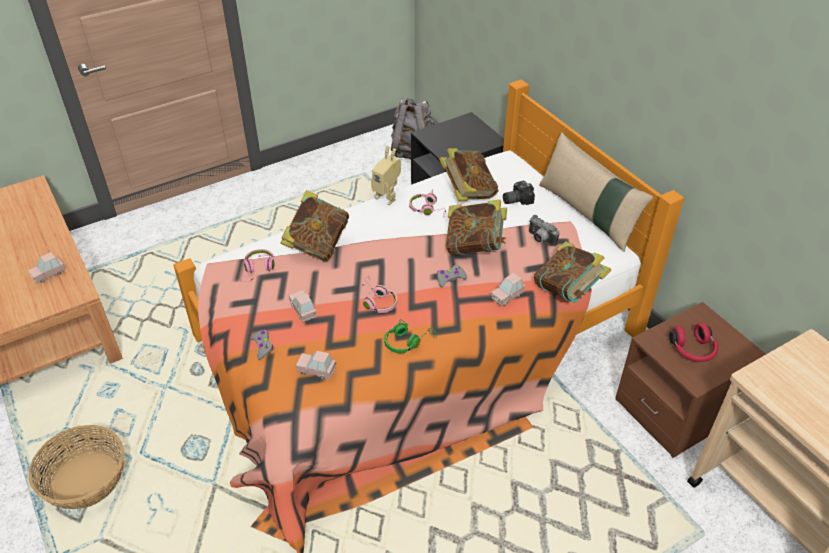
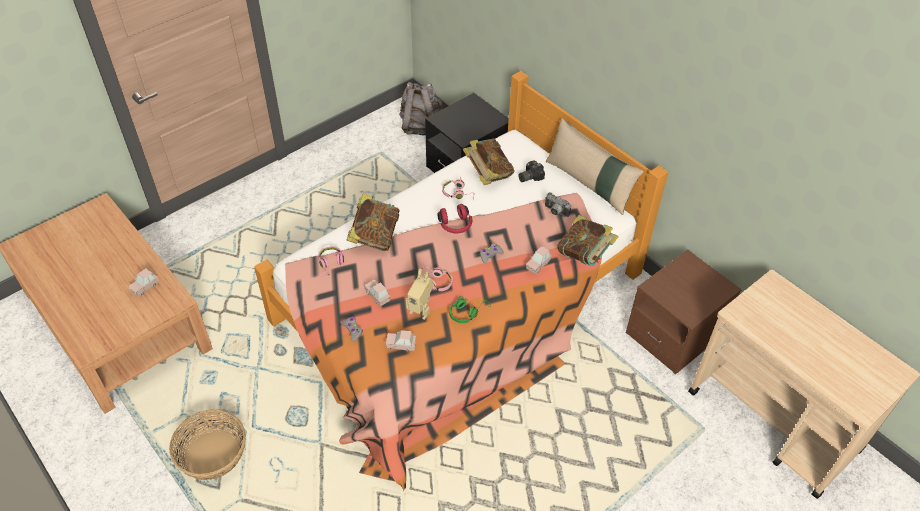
camera: 10 degrees left, 5 degrees up
toy robot [371,146,401,205] -> toy robot moved to [406,269,433,320]
book [446,199,507,255] -> none
red headphones [669,323,718,362] -> red headphones moved to [437,204,473,233]

